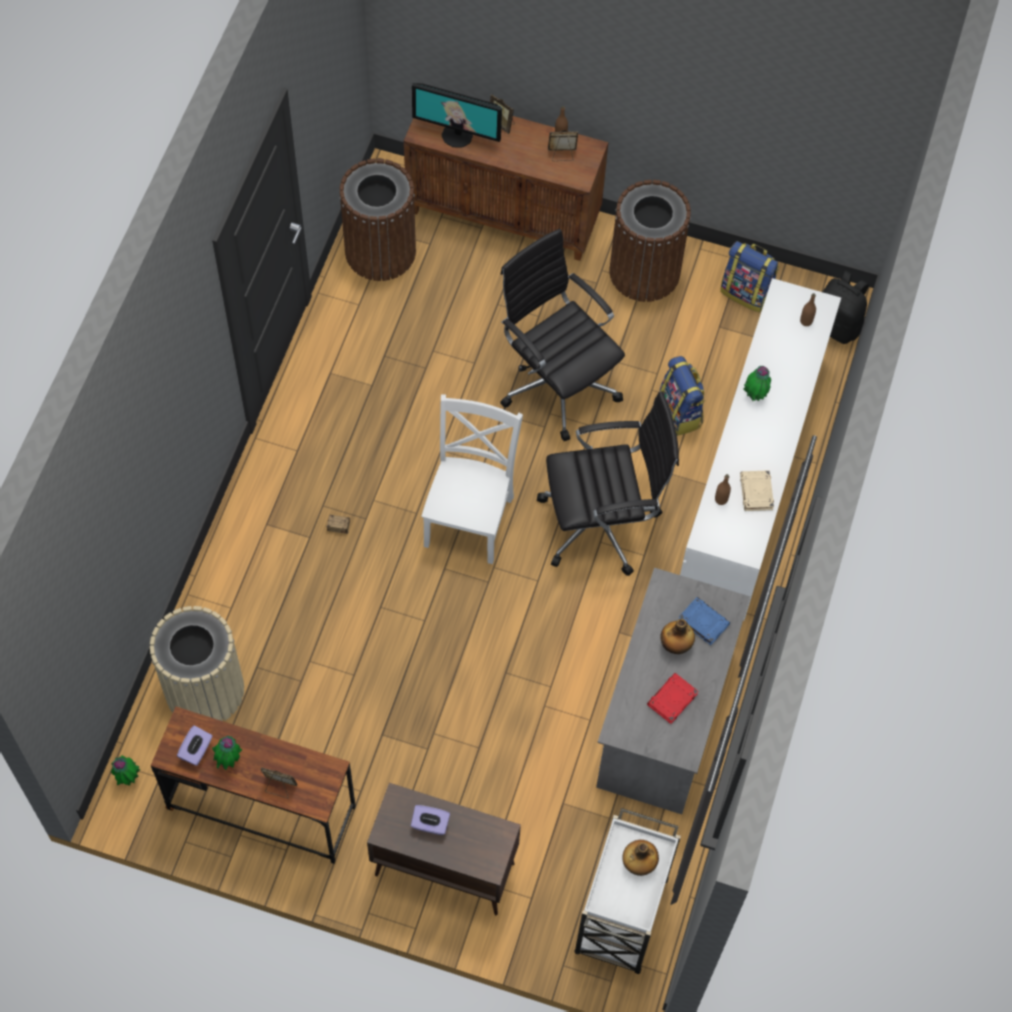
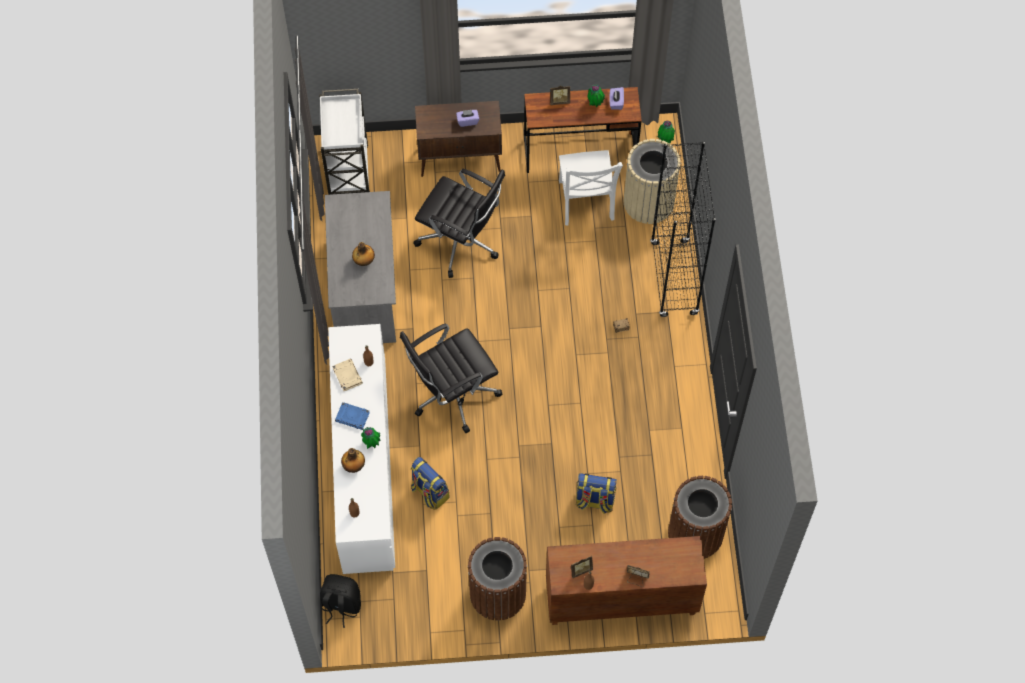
camera: 160 degrees right, 0 degrees up
monitor [412,83,502,148] -> none
white chair [421,395,523,564] -> white chair moved to [559,150,623,226]
black office chair [500,229,625,441] -> black office chair moved to [413,169,505,278]
bottle [622,840,659,876] -> bottle moved to [341,448,365,473]
red book [647,673,699,724] -> none
blue book [678,597,730,645] -> blue book moved to [335,402,370,430]
backpack [720,241,779,313] -> backpack moved to [575,473,617,514]
none -> black bookcase [650,141,716,317]

